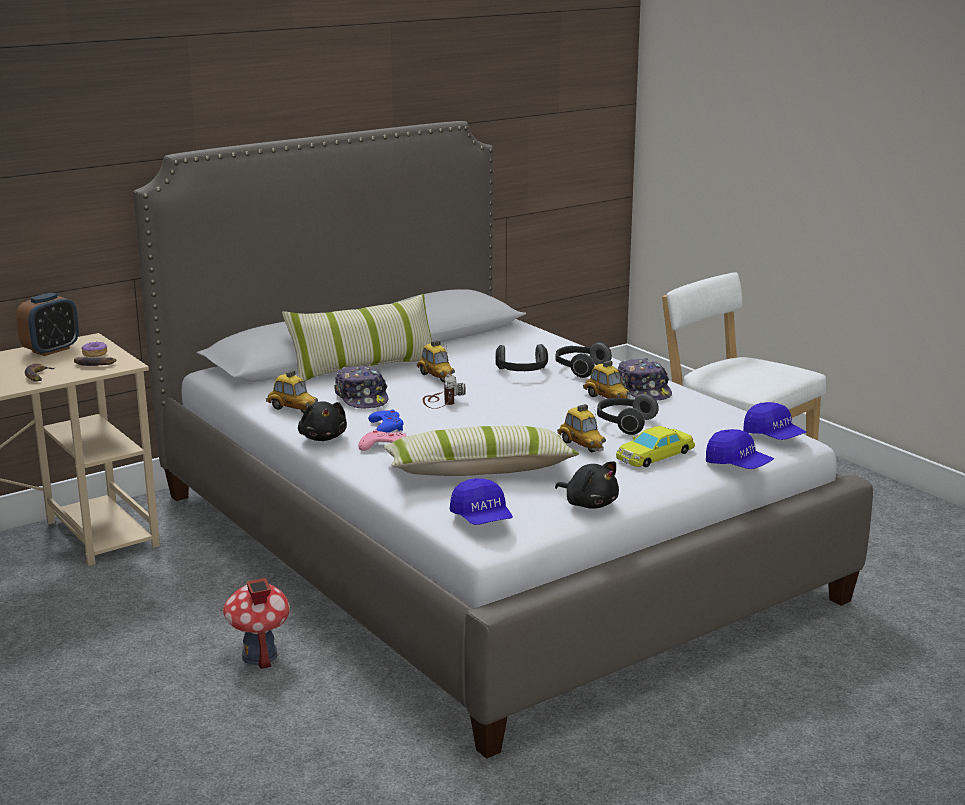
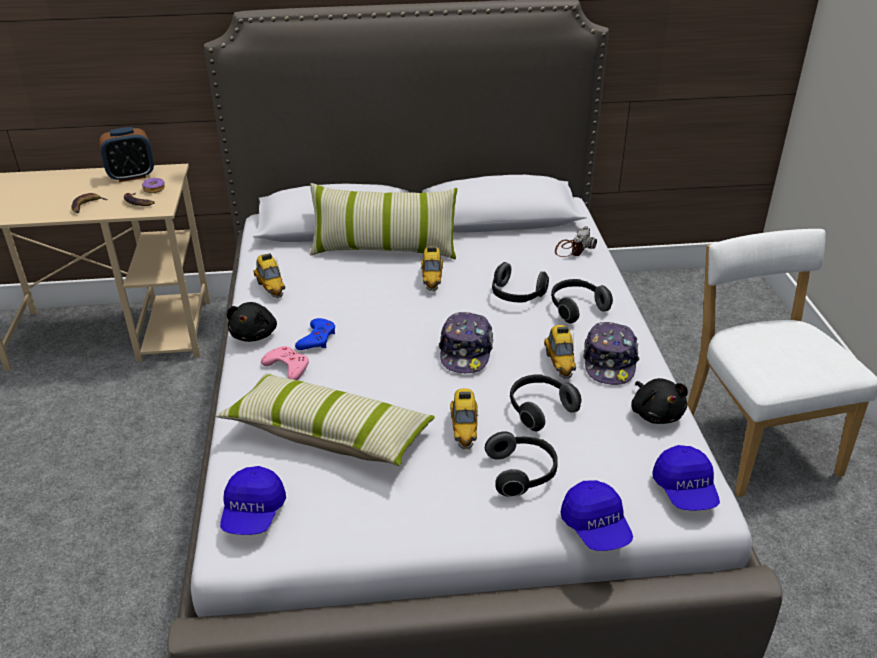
camera: 30 degrees right, 15 degrees up
toy house [223,578,290,669] -> none
cap [334,365,388,408] -> cap moved to [439,312,493,373]
camera [423,374,465,409] -> camera moved to [555,226,597,257]
black plush toy [555,461,619,509] -> black plush toy moved to [631,378,688,424]
yellow toy car [616,426,695,467] -> headphones [485,431,558,497]

